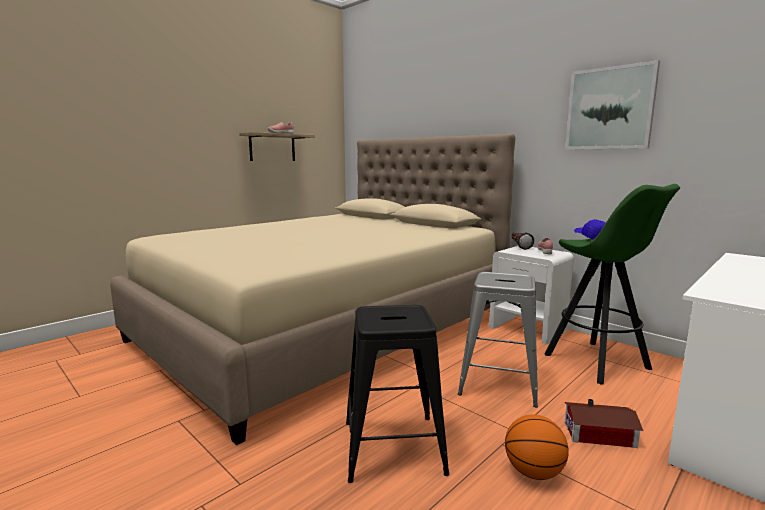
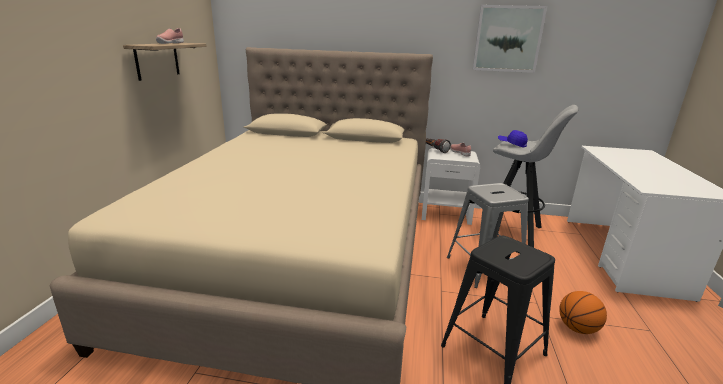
camera: 35 degrees left, 10 degrees up
green stool [544,184,680,384] -> grey stool [479,105,578,248]
toy house [564,399,643,448] -> none

